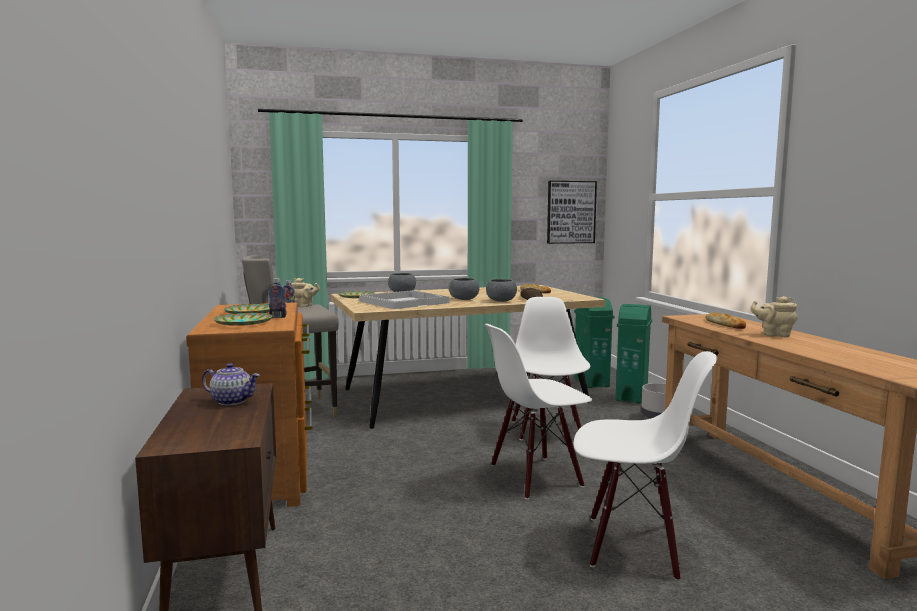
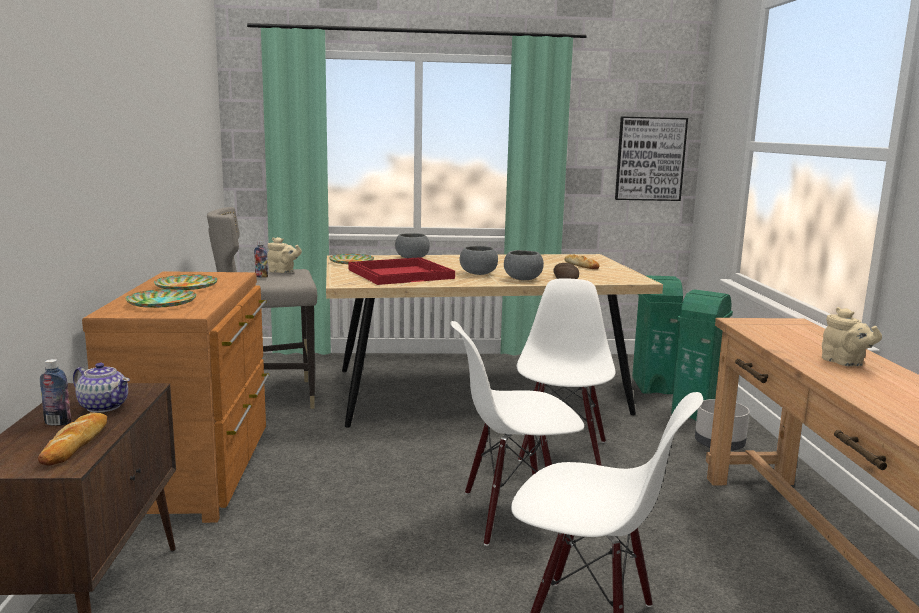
camera: 10 degrees right, 5 degrees up
bottle [268,278,287,318] -> bottle moved to [40,359,71,426]
white tray [359,290,450,309] -> red tray [348,257,455,285]
bread [705,312,746,329] -> bread moved to [38,412,107,466]
beige teapot [750,296,797,337] -> beige teapot turned 150 degrees counterclockwise [822,307,882,367]

